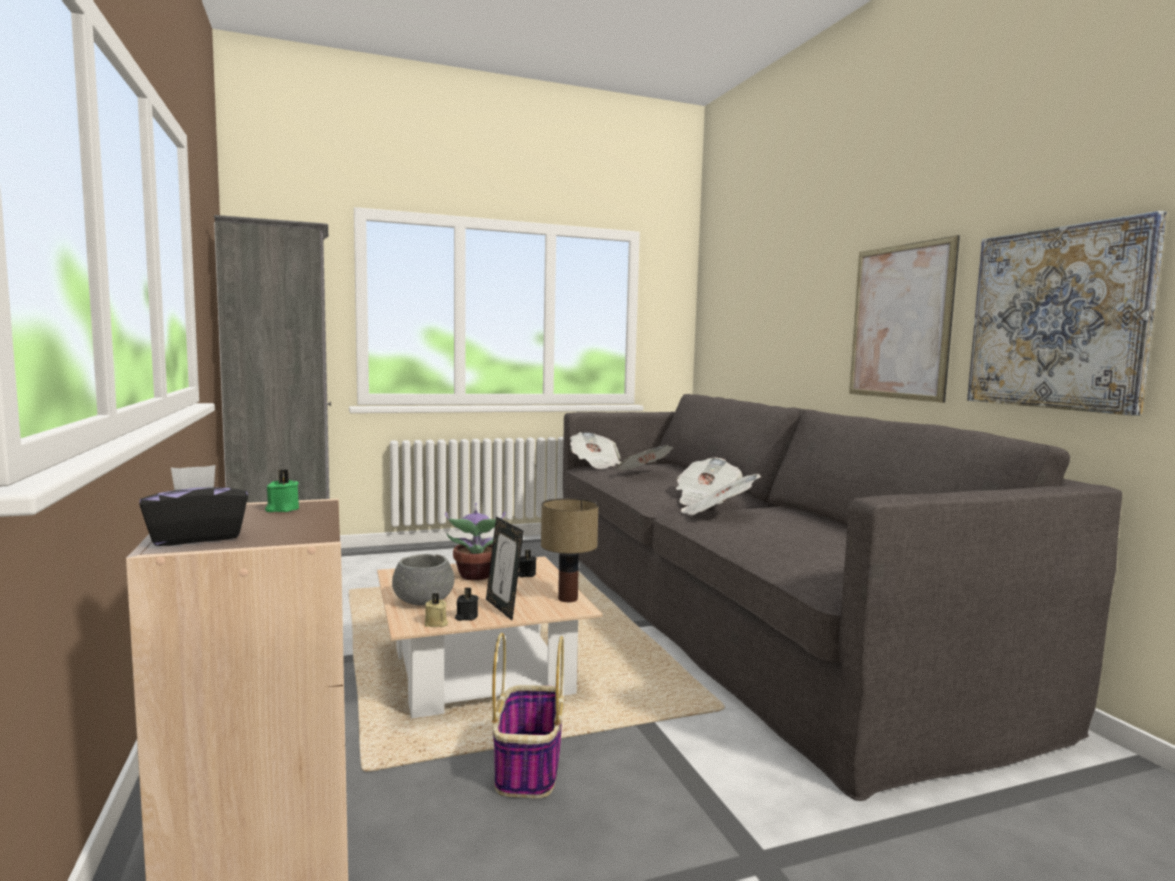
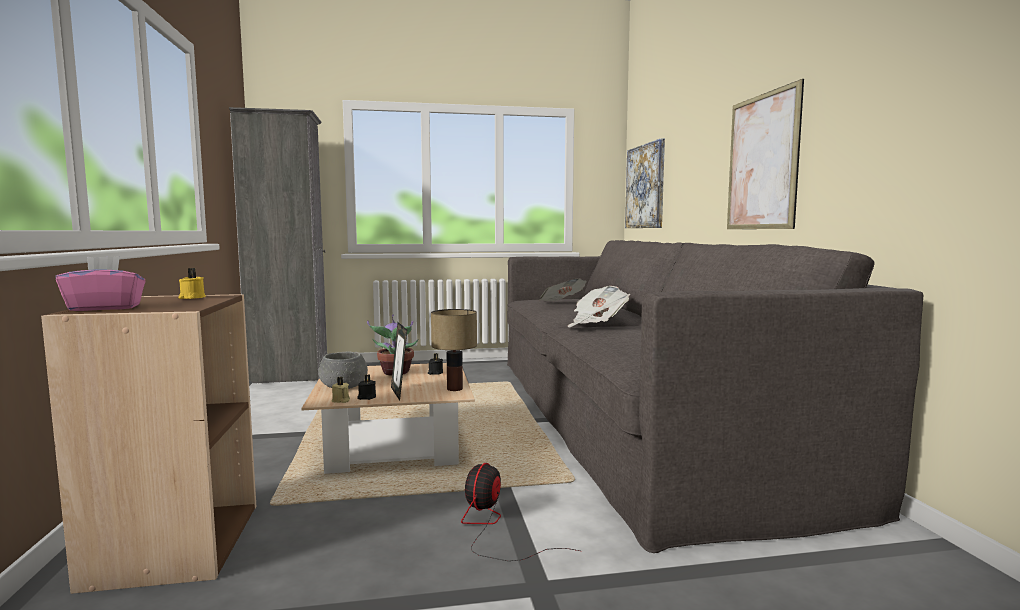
camera: 10 degrees right, 0 degrees up
black tissue box [139,465,248,546] -> pink tissue box [56,256,145,311]
green candle [265,469,299,512] -> yellow candle [178,268,206,299]
basket [492,633,564,798] -> none
newspaper [570,432,621,469] -> none
picture [967,211,1167,416] -> picture moved to [625,138,665,228]
none -> fan [461,463,580,561]

